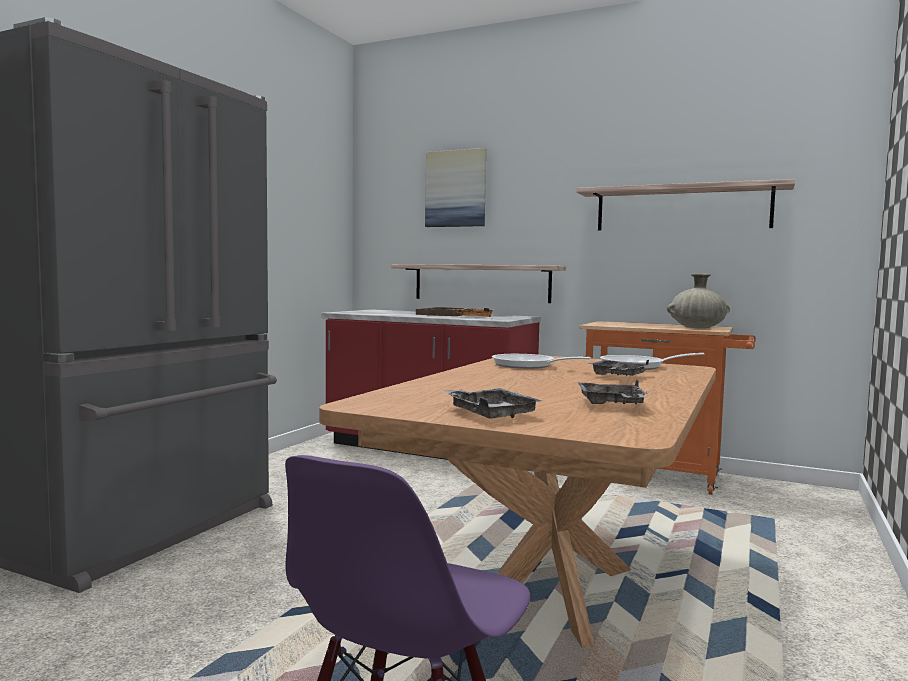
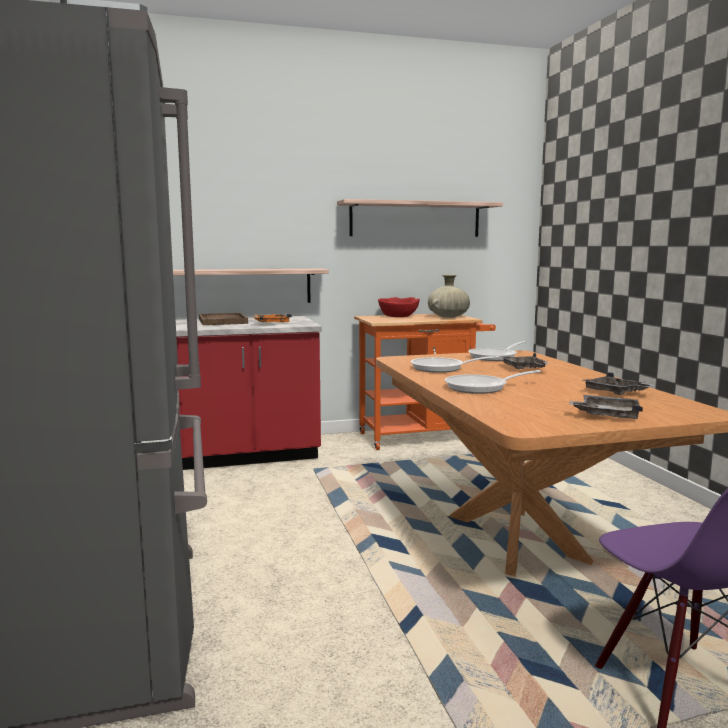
camera: 40 degrees left, 5 degrees up
picture [425,148,486,227] -> none
none -> red bowl [378,297,420,317]
none -> frying pan [445,370,541,394]

